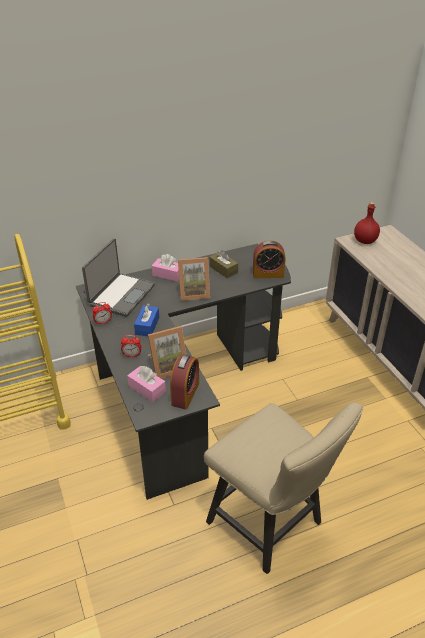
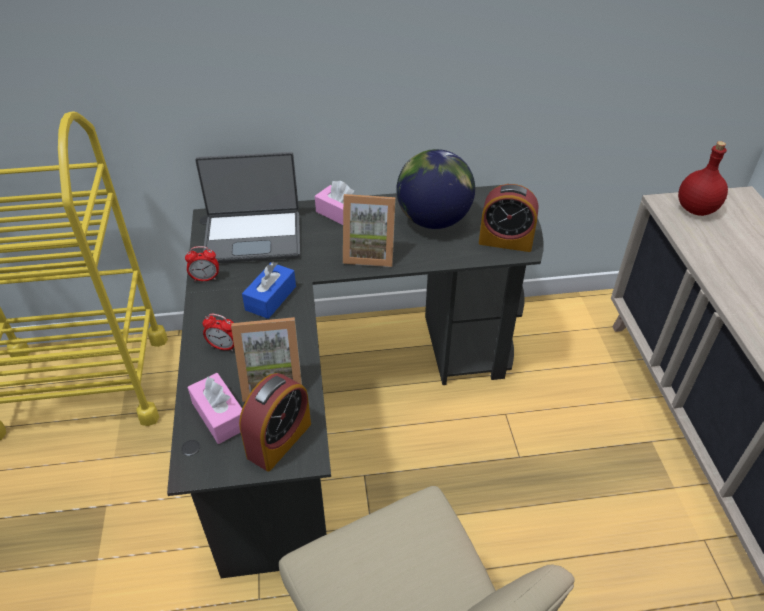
camera: 15 degrees right, 5 degrees up
laptop [82,238,155,317] -> laptop turned 45 degrees clockwise [195,152,301,263]
brown tissue box [209,250,238,278] -> globe [396,149,475,229]

